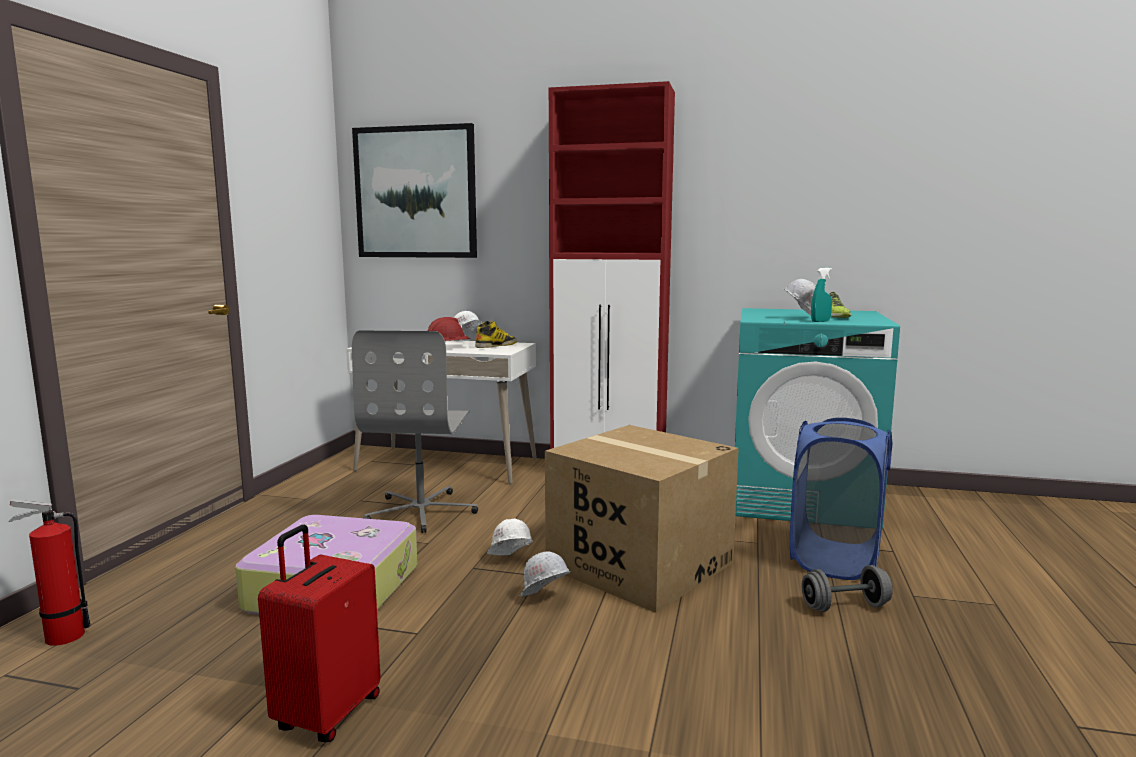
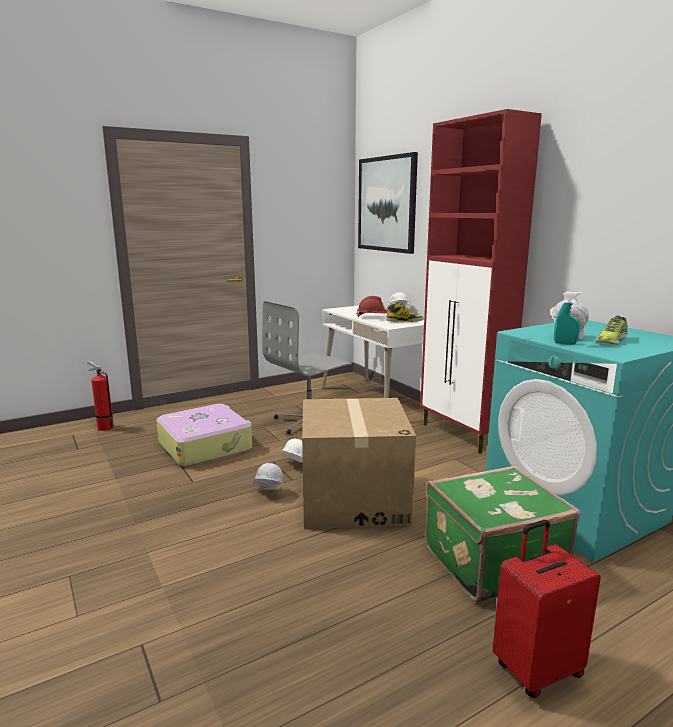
camera: 45 degrees right, 5 degrees up
red suitcase [258,525,381,742] -> red suitcase moved to [493,520,601,698]
blue laundry basket [790,418,892,580] -> green suitcase [425,465,580,602]
grey dumbbell [802,565,893,612] -> none

